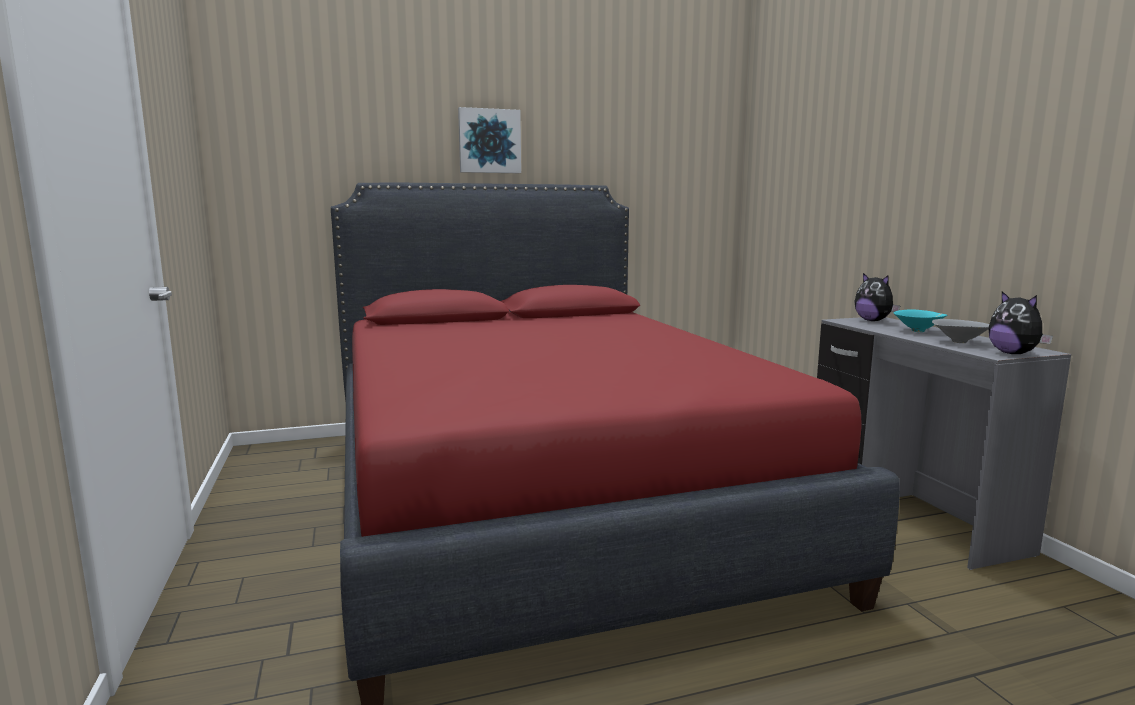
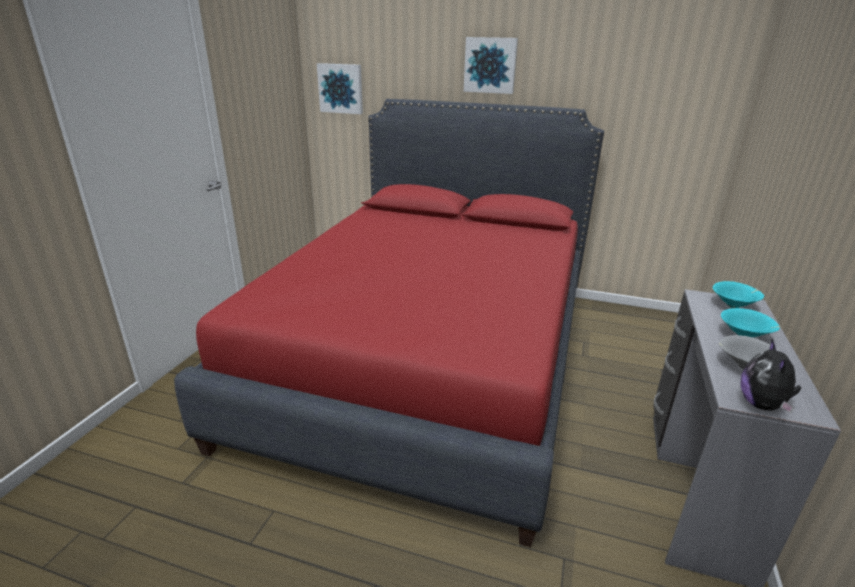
camera: 35 degrees right, 15 degrees up
plush toy [854,273,900,321] -> turquoise bowl [713,281,764,308]
none -> picture [317,63,363,114]

